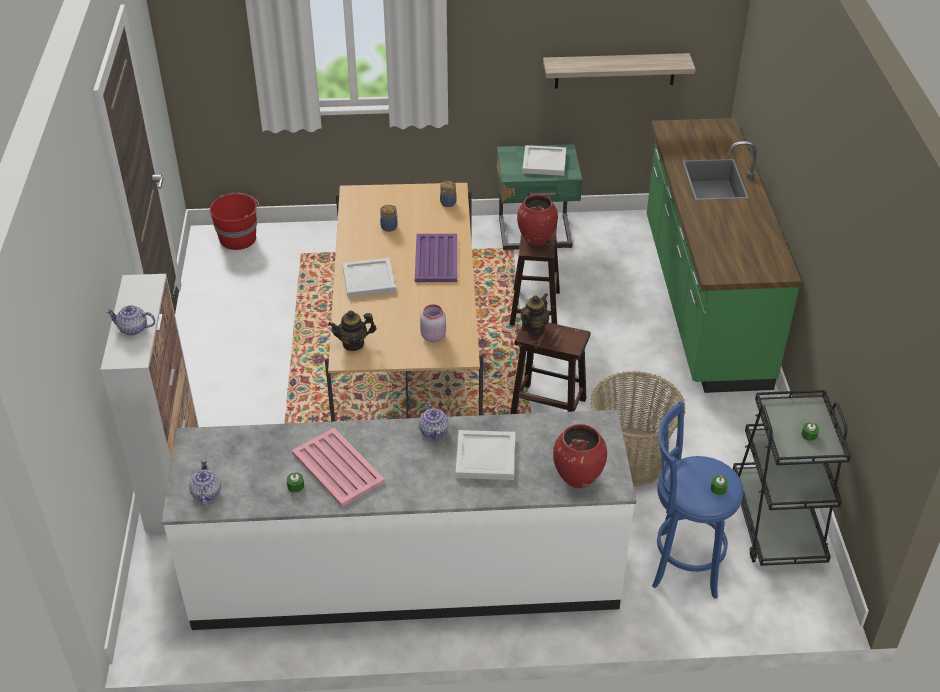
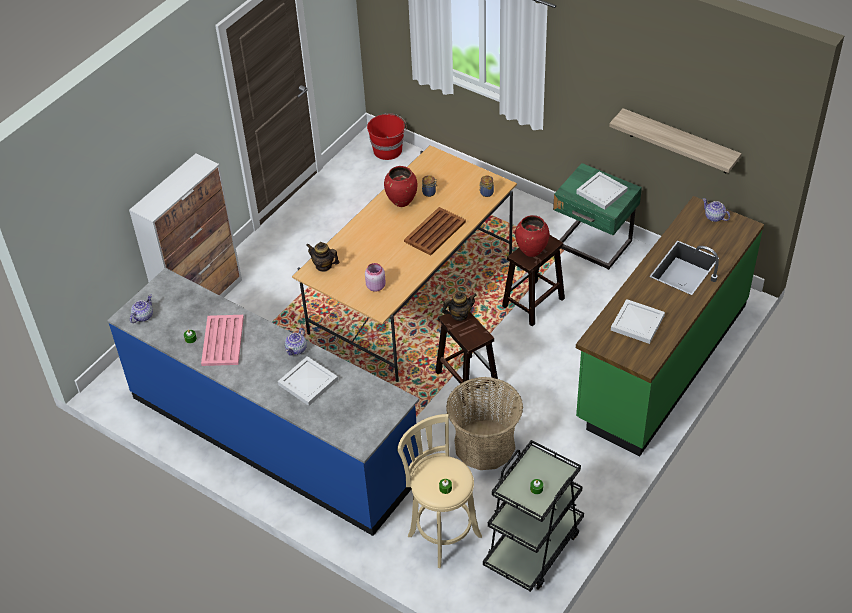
camera: 40 degrees right, 5 degrees up
teapot [105,305,155,336] -> teapot moved to [703,198,730,222]
white counter [161,410,636,630] -> blue counter [107,268,419,536]
white tray [342,258,396,298] -> white tray moved to [611,299,665,344]
purple tray [415,234,457,282] -> brown tray [404,207,466,256]
red vase [553,424,607,488] -> red vase moved to [384,166,417,207]
blue stool [652,401,743,599] -> beige stool [397,414,482,568]

